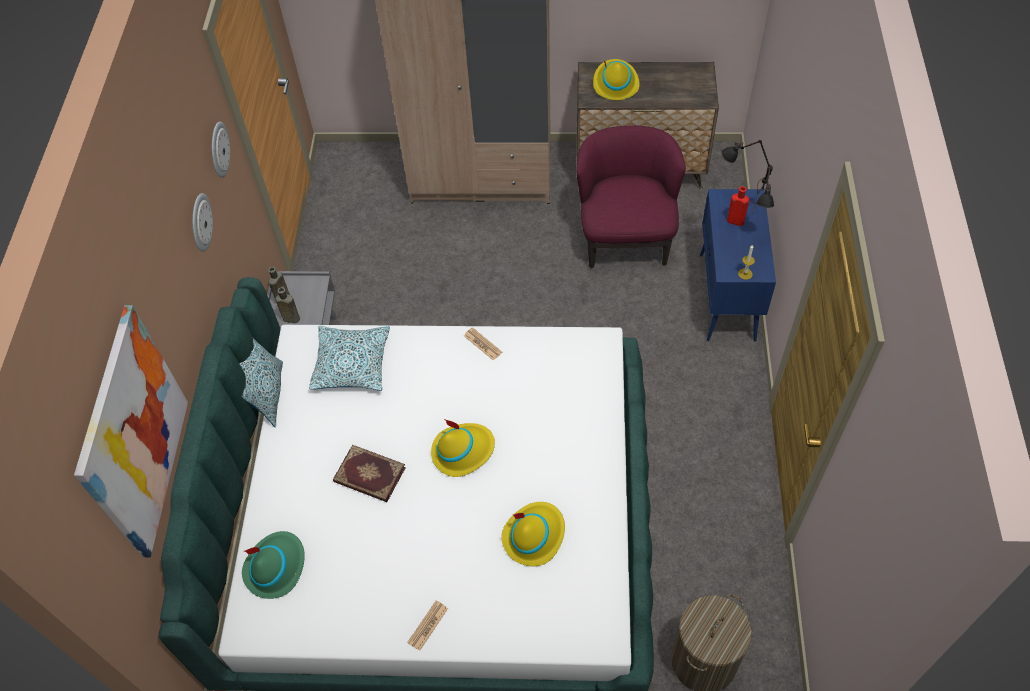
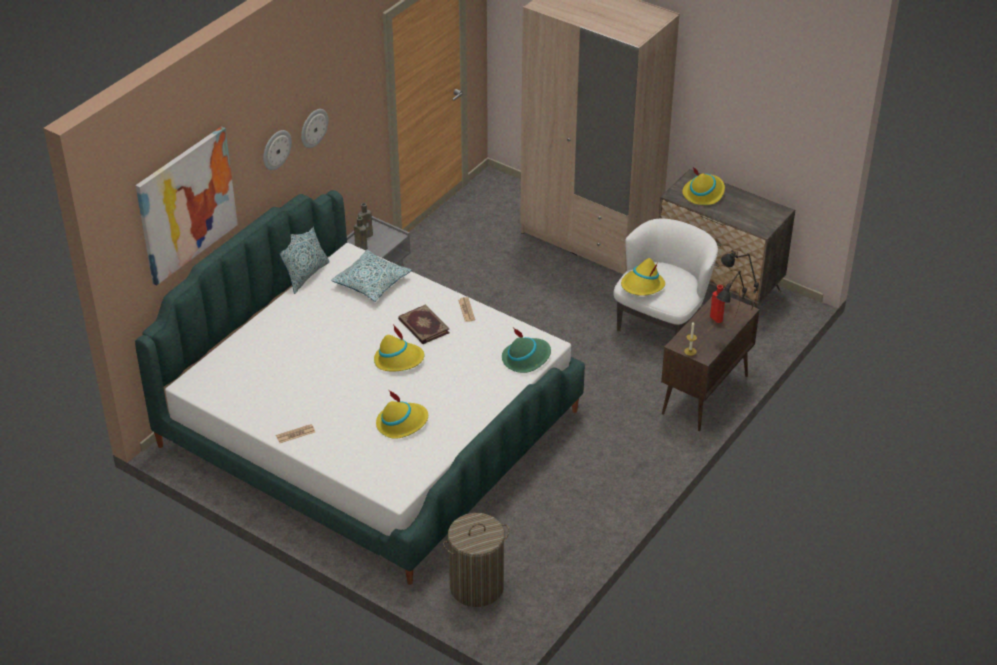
camera: 30 degrees right, 15 degrees down
wall clock [212,122,230,178] -> wall clock moved to [263,130,292,170]
green hat [242,531,305,599] -> green hat moved to [502,328,551,373]
book [333,445,406,502] -> book moved to [398,304,450,344]
purple armchair [577,126,686,269] -> white armchair [614,219,718,335]
blue cabinet [700,189,776,342] -> brown cabinet [661,297,760,431]
none -> yellow hat [621,258,665,296]

